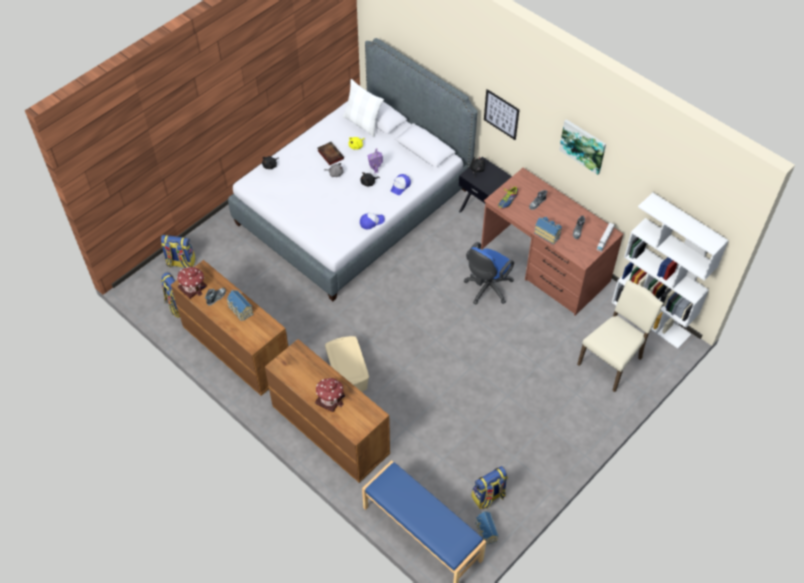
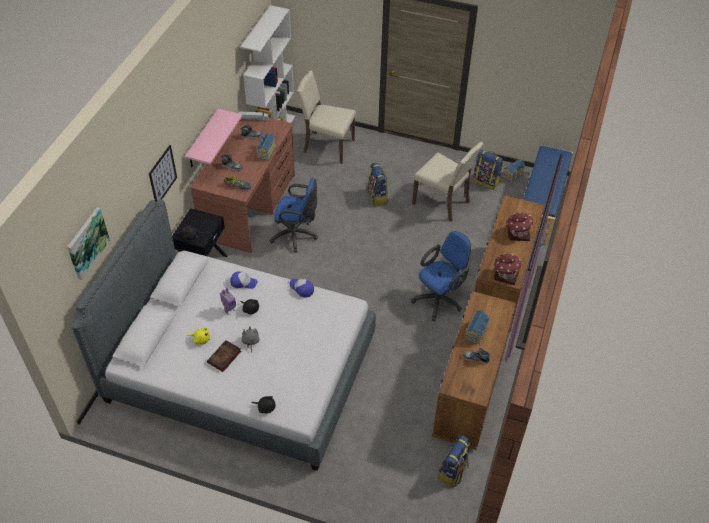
camera: 115 degrees left, 5 degrees down
backpack [161,235,196,268] -> backpack moved to [367,163,389,207]
toy house [177,267,207,299] -> toy house moved to [493,253,522,285]
beige storage box [325,336,369,392] -> blue office chair [411,231,471,321]
white pillow [343,79,384,137] -> none
picture [559,119,606,175] -> picture moved to [67,207,110,280]
none -> pink shelf [185,109,242,167]
none -> beige chair [412,142,484,222]

